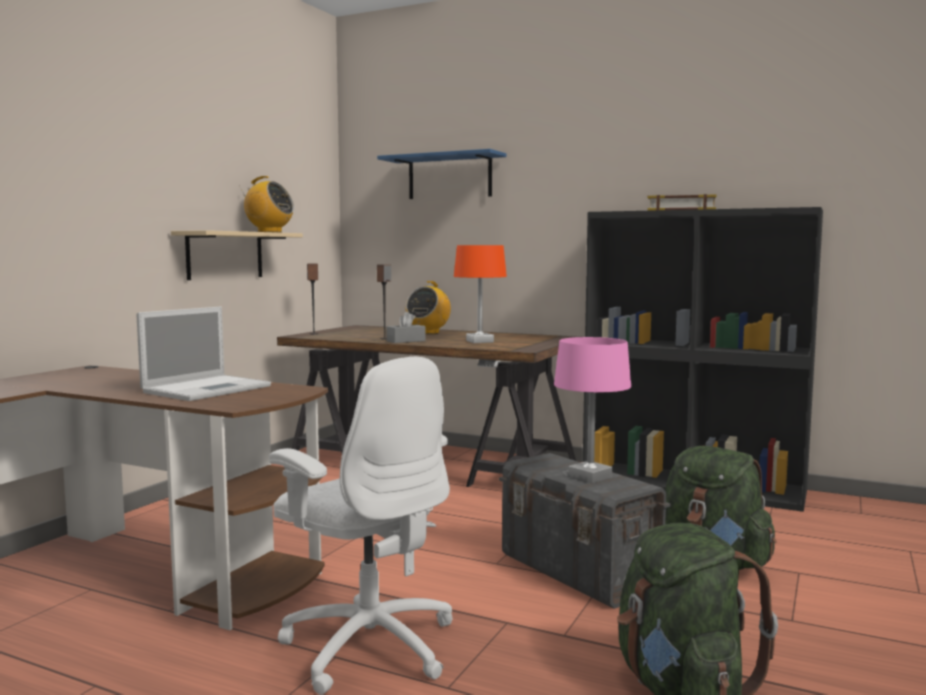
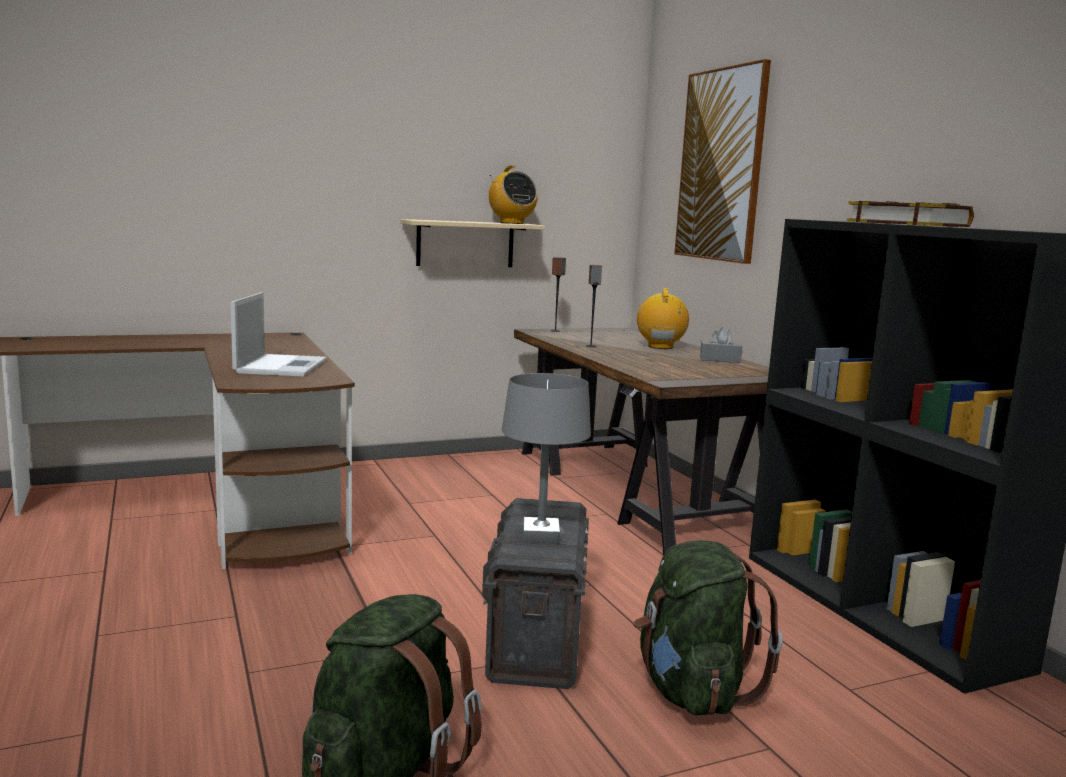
camera: 40 degrees right, 5 degrees up
laptop [136,307,271,401] -> laptop turned 75 degrees counterclockwise [231,292,327,377]
white office chair [269,357,453,695] -> none
blue shelf [377,149,506,199] -> picture [674,59,771,264]
grey tissue box [386,311,426,343] -> grey tissue box moved to [700,327,742,363]
radio [406,281,451,334] -> radio turned 120 degrees clockwise [637,288,689,349]
orange table lamp [454,245,507,343] -> none
pink table lamp [554,337,631,484] -> grey table lamp [502,373,591,544]

